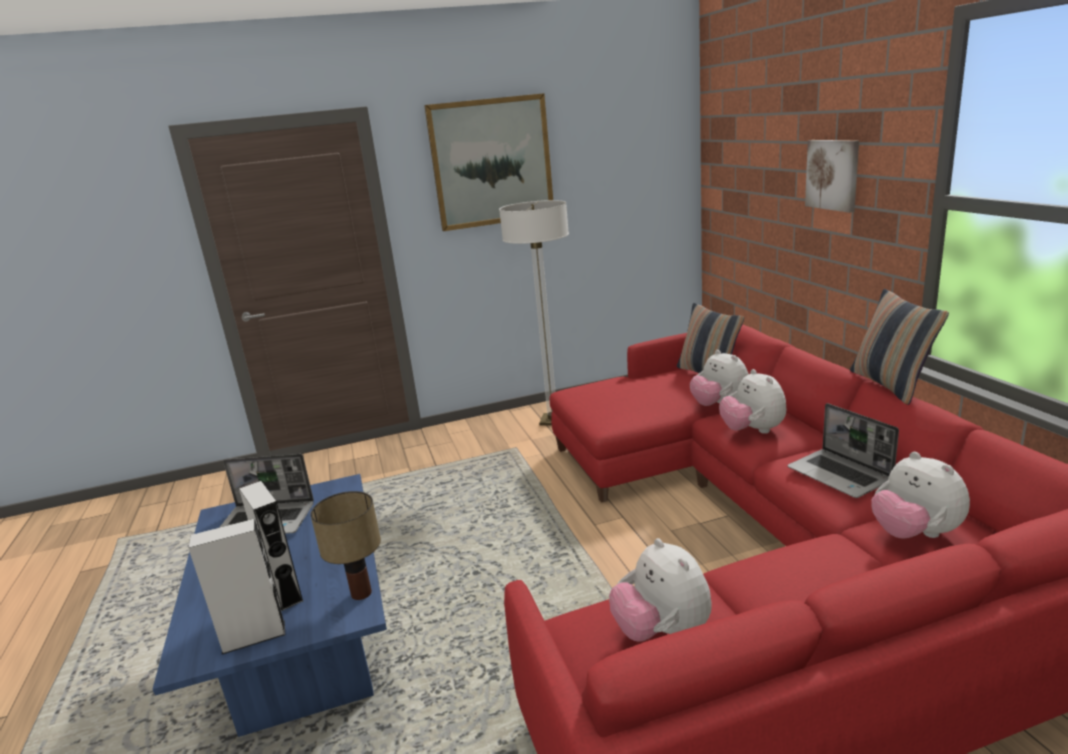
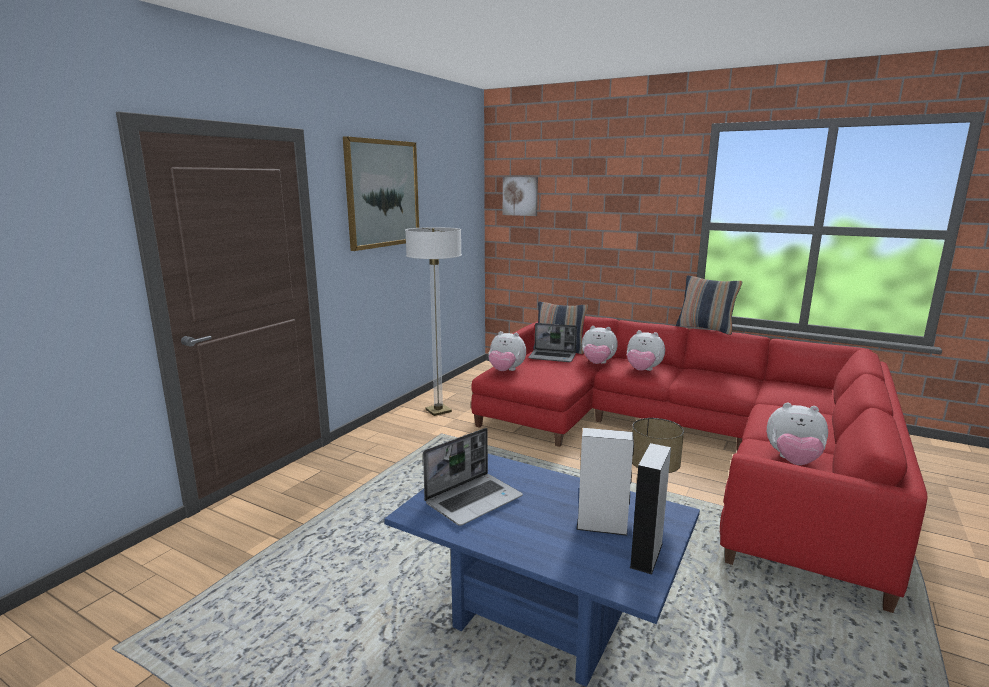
camera: 45 degrees left, 5 degrees down
laptop [787,403,899,498] -> laptop moved to [528,323,577,362]
picture [805,140,859,213] -> picture moved to [503,177,538,216]
plush toy [871,452,970,539] -> plush toy moved to [488,331,526,371]

